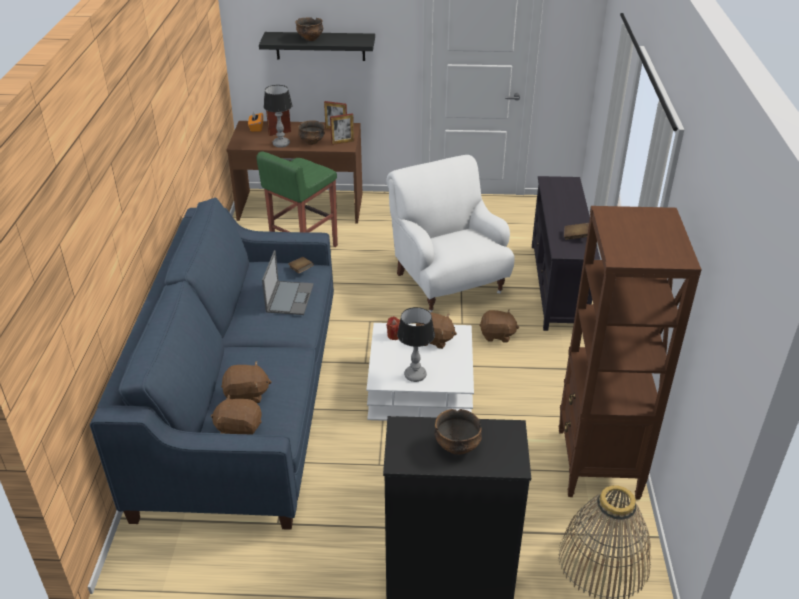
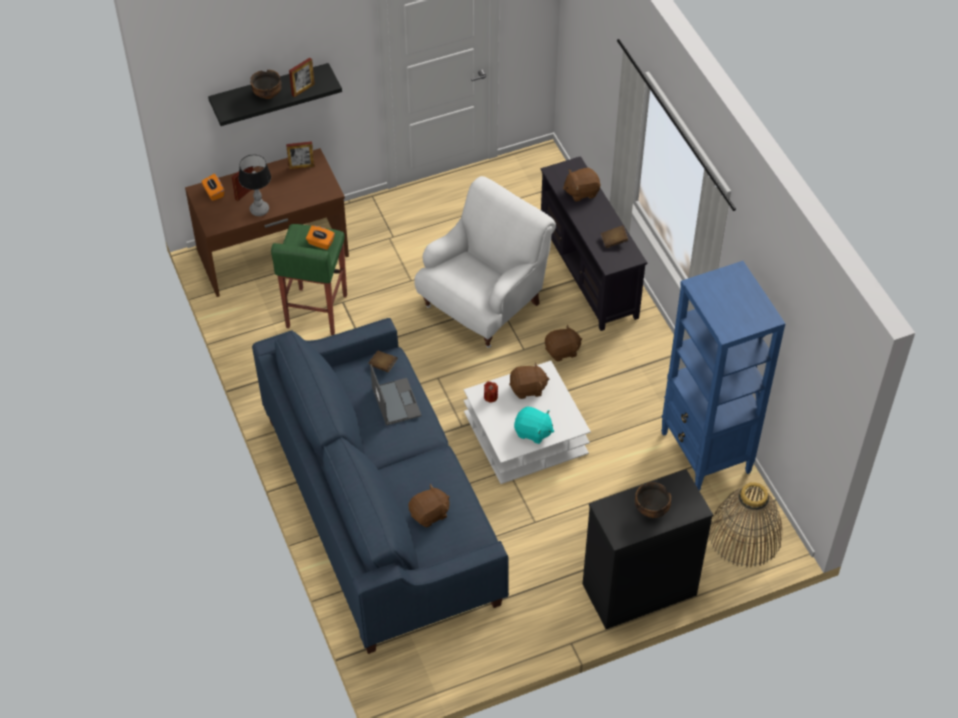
camera: 25 degrees left, 15 degrees up
brown plush toy [211,394,262,434] -> brown plush toy moved to [563,168,600,202]
bowl [298,120,325,145] -> none
picture frame [330,113,354,145] -> picture frame moved to [289,58,315,97]
white armchair [387,155,515,312] -> white armchair turned 90 degrees clockwise [414,176,556,348]
table lamp [397,307,435,382] -> turquoise plush toy [514,406,554,444]
brown bookcase [558,206,702,499] -> blue bookcase [661,261,786,491]
none -> orange tissue box [306,226,335,250]

